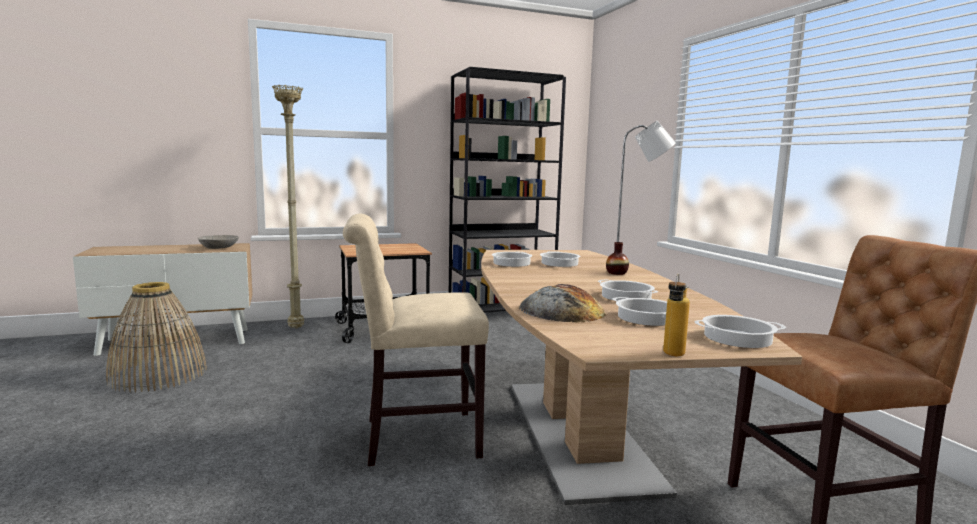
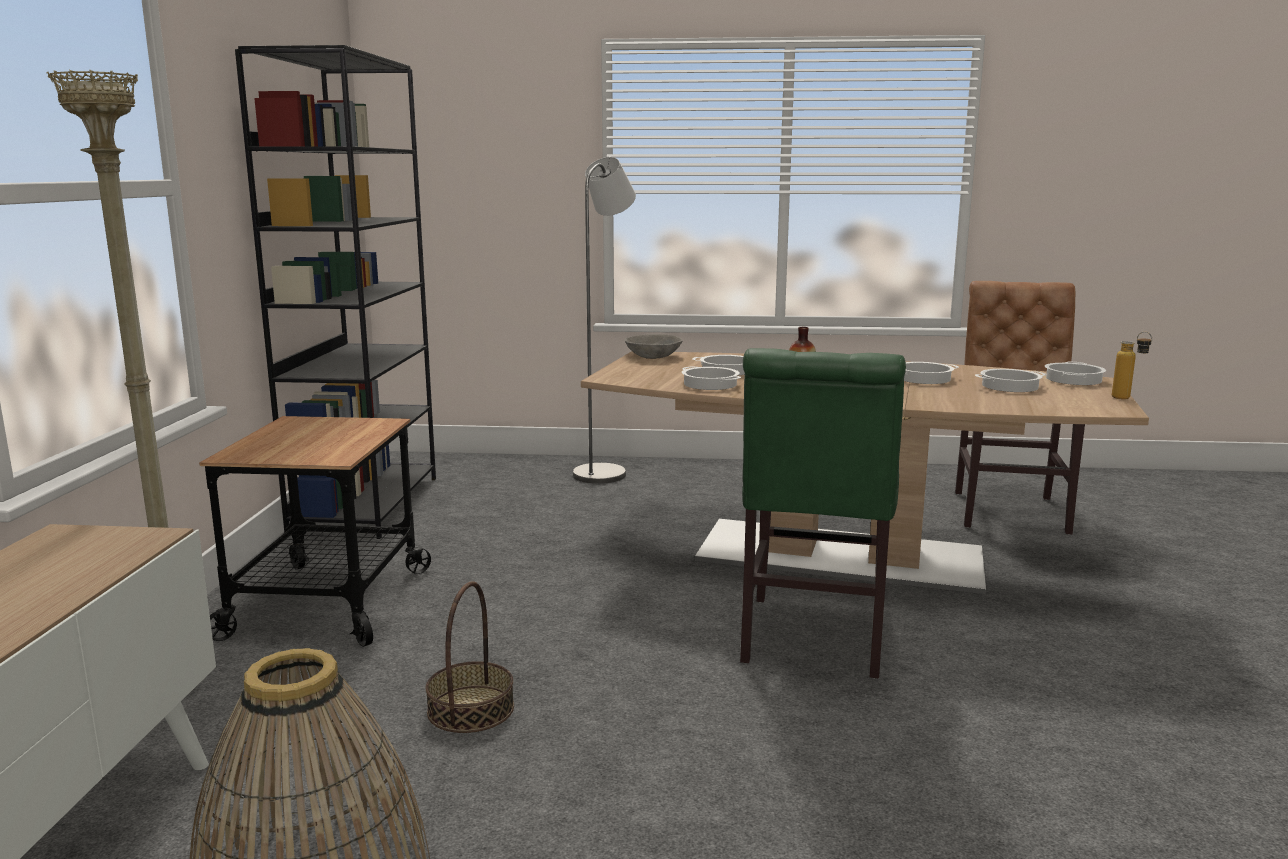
camera: 65 degrees left, 5 degrees up
grey bowl [198,235,239,249] -> grey bowl moved to [625,334,683,359]
beige chair [343,214,489,466] -> green chair [740,348,906,678]
bread [519,284,606,322] -> none
none -> basket [425,581,514,733]

